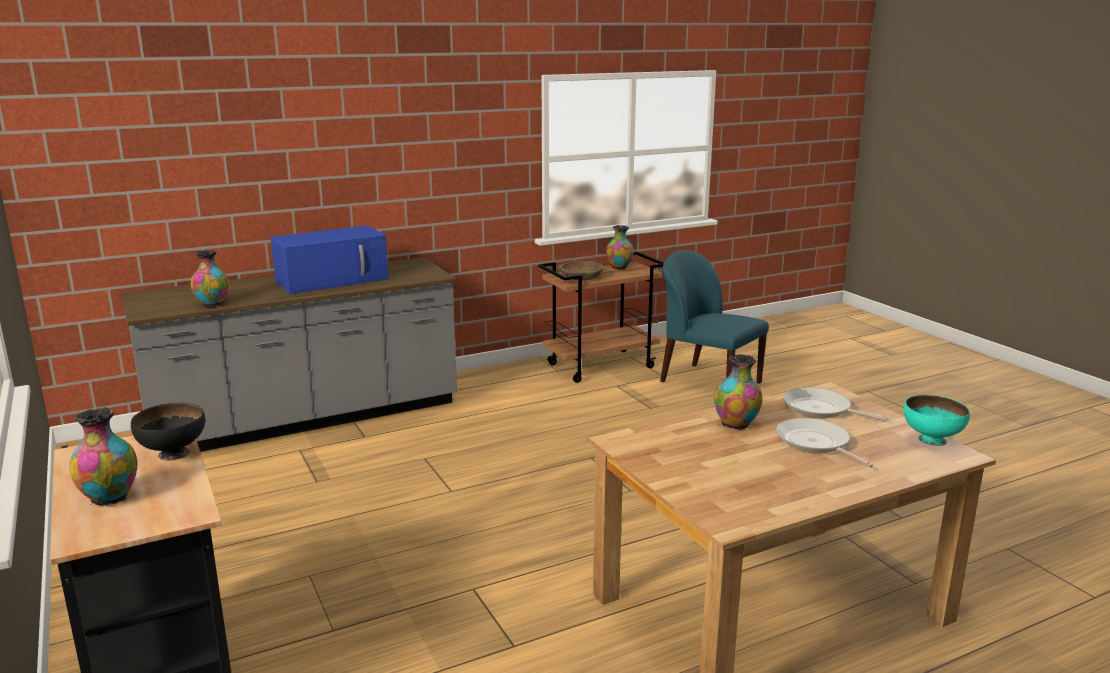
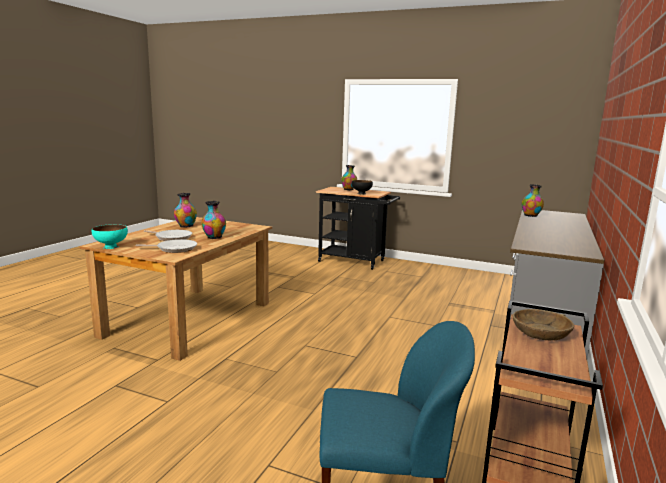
camera: 140 degrees right, 5 degrees down
blue microwave [271,225,389,294] -> none
vase [606,225,634,269] -> vase moved to [174,193,197,228]

